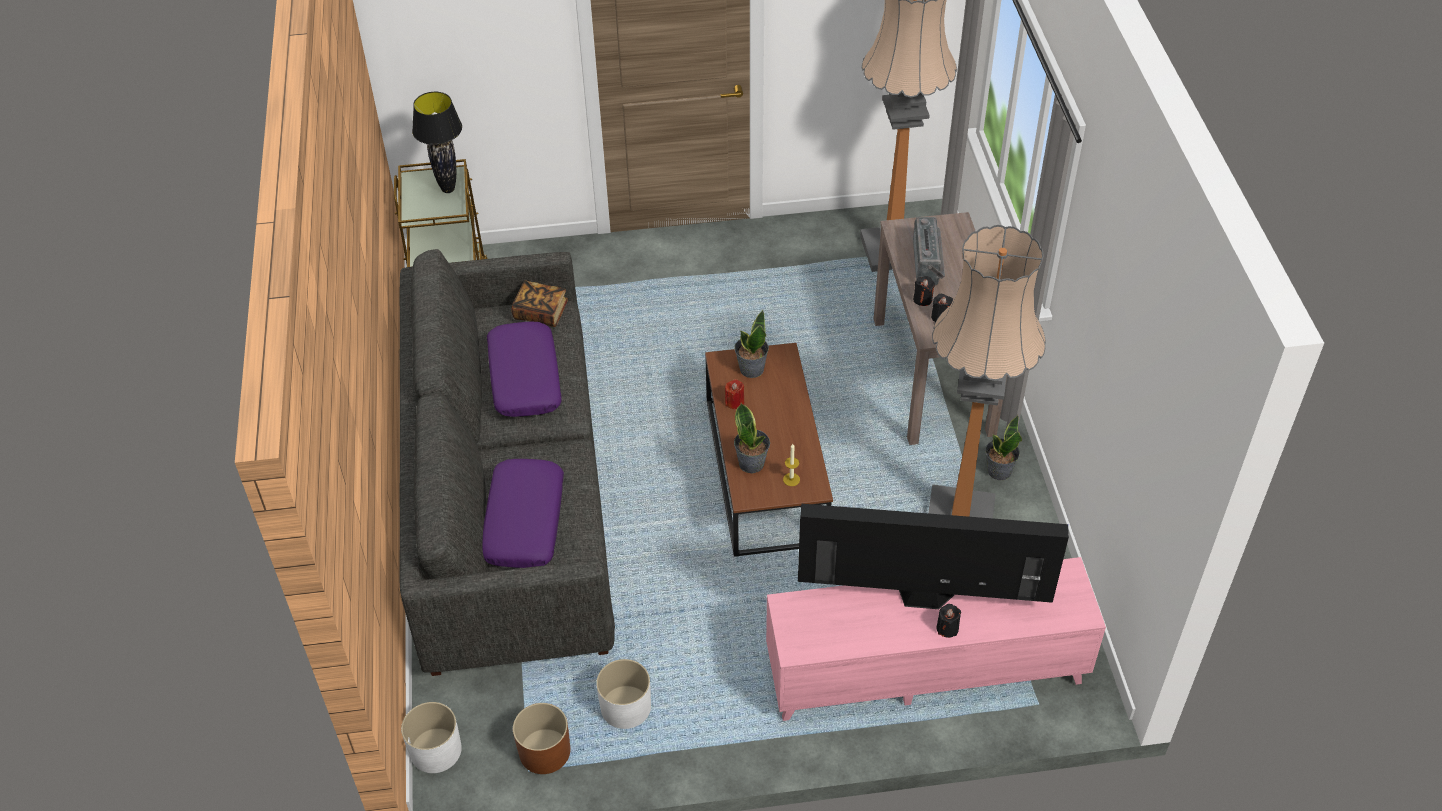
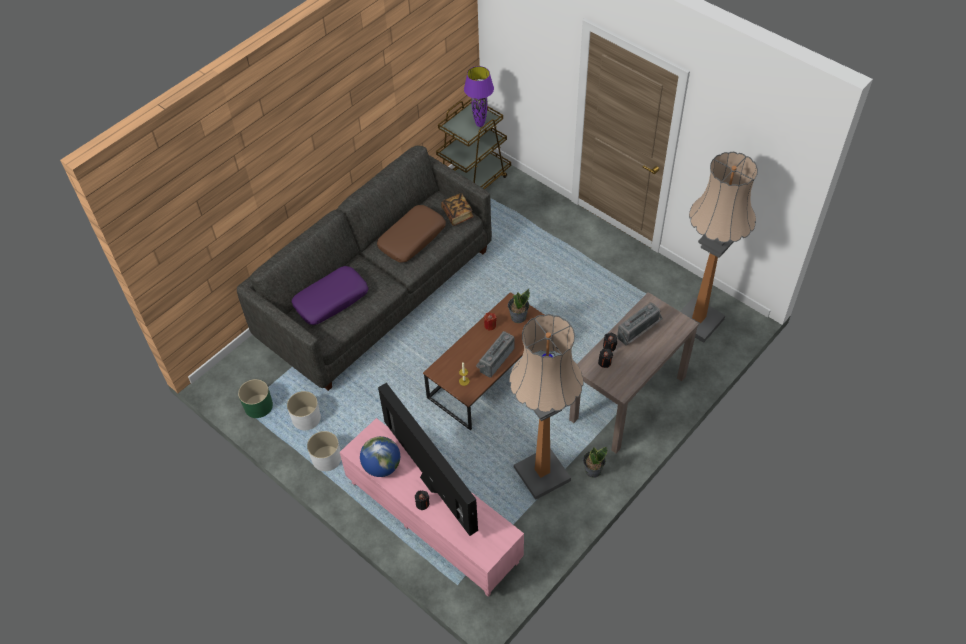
camera: 50 degrees right, 5 degrees up
white planter [401,702,462,773] -> white planter moved to [307,431,341,471]
black table lamp [412,92,462,193] -> purple table lamp [464,66,494,127]
purple pillow [487,322,562,417] -> brown pillow [377,205,446,262]
brown planter [513,703,570,774] -> green planter [238,379,273,418]
potted plant [734,403,770,473] -> none
none -> globe [360,436,400,477]
none -> radio [476,331,514,378]

